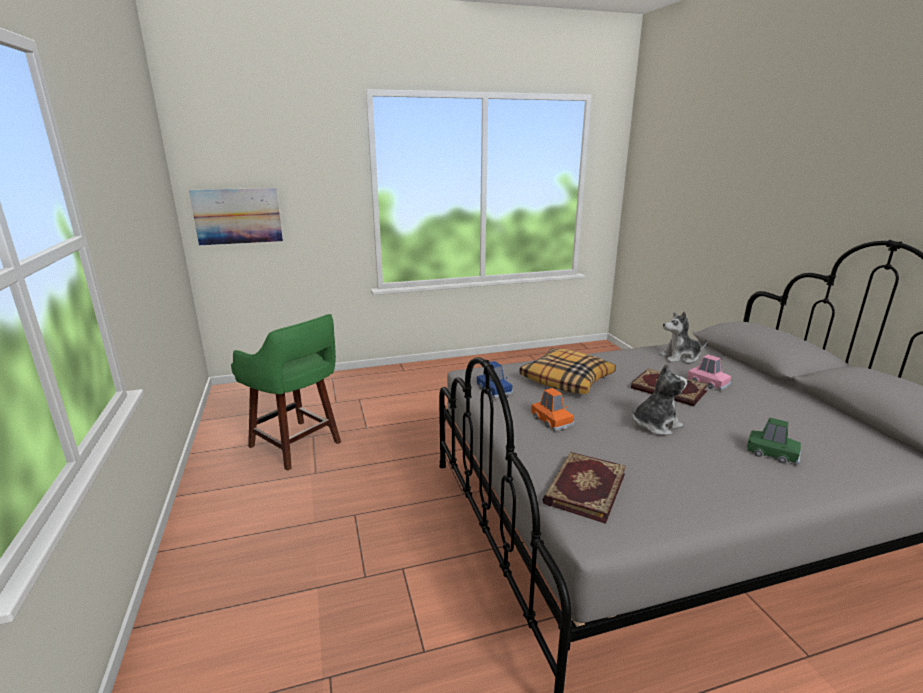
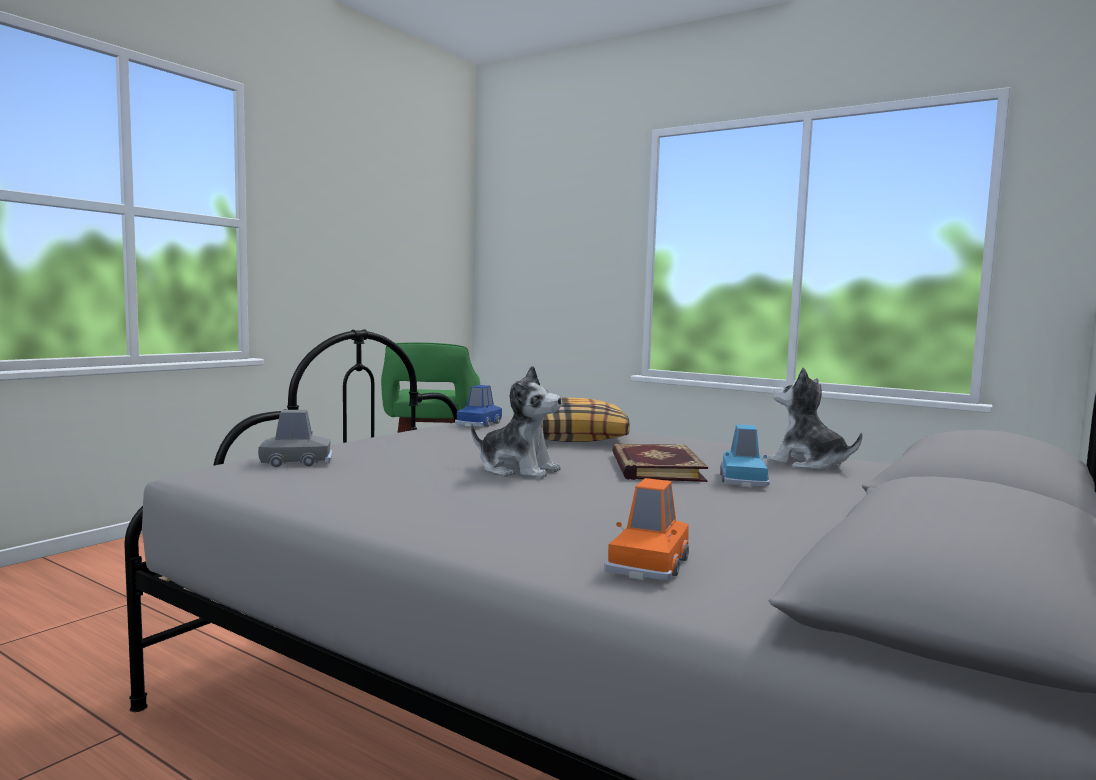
camera: 50 degrees right, 15 degrees down
picture [189,188,283,245] -> none
orange toy car [531,388,575,431] -> orange toy car moved to [605,478,689,580]
book [543,452,626,524] -> grey toy car [258,410,333,467]
pink toy car [688,355,731,391] -> blue toy car [720,424,770,487]
green toy car [747,418,801,465] -> none

